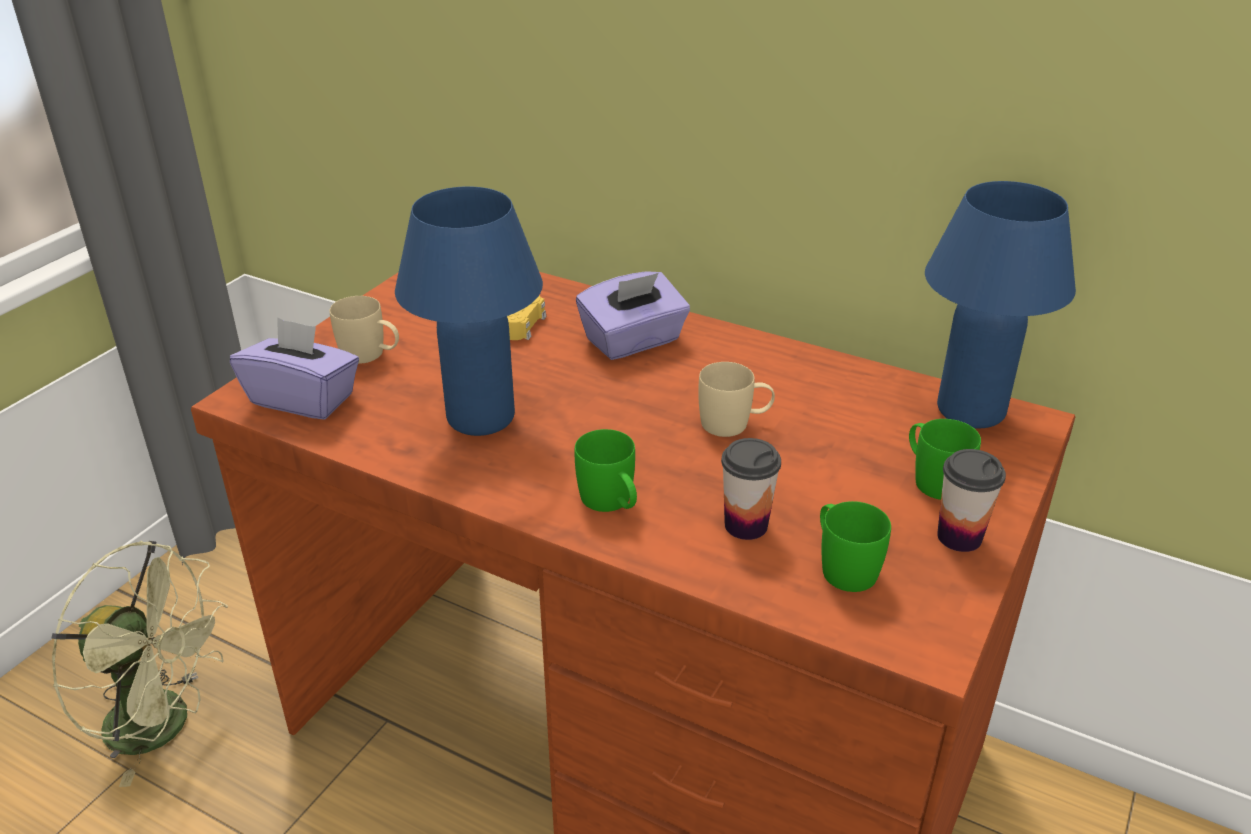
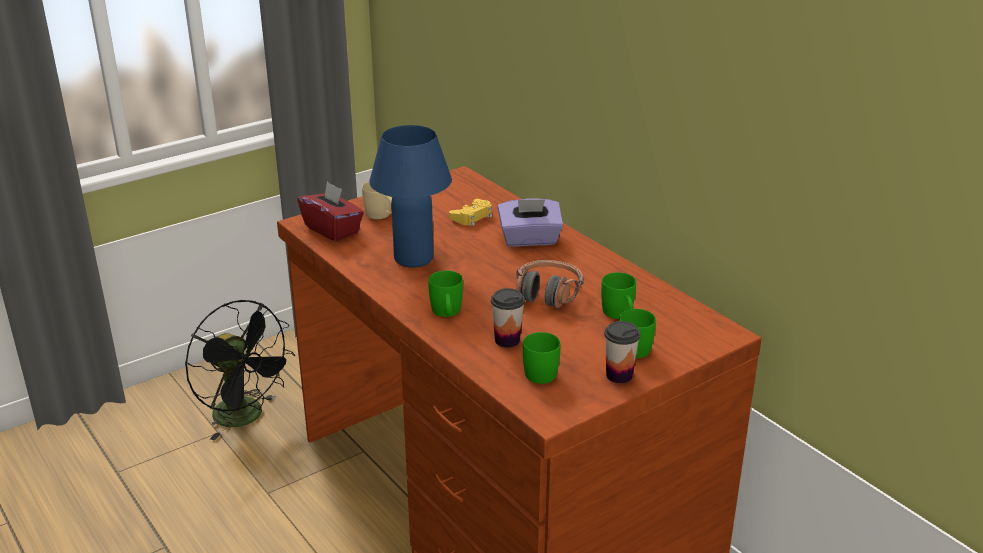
camera: 25 degrees right, 5 degrees down
green fan [51,541,228,787] -> black fan [185,300,295,441]
purple tissue box [230,317,359,419] -> red tissue box [297,181,364,241]
beige mug [698,362,775,437] -> headphones [516,260,584,308]
blue table lamp [925,181,1076,428] -> none
none -> green mug [601,272,636,319]

